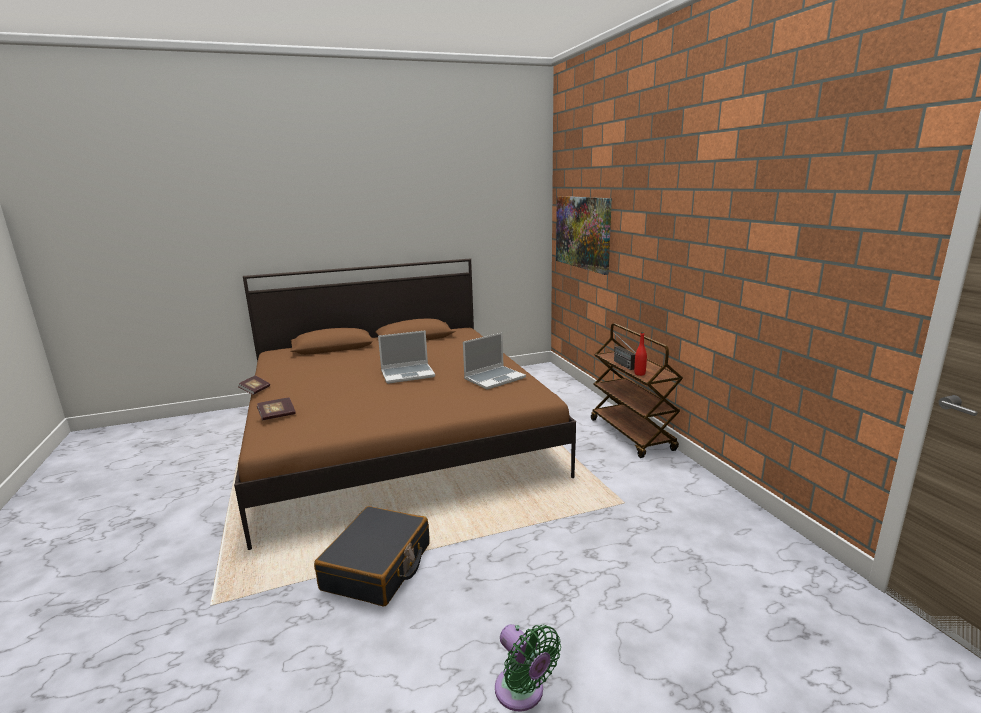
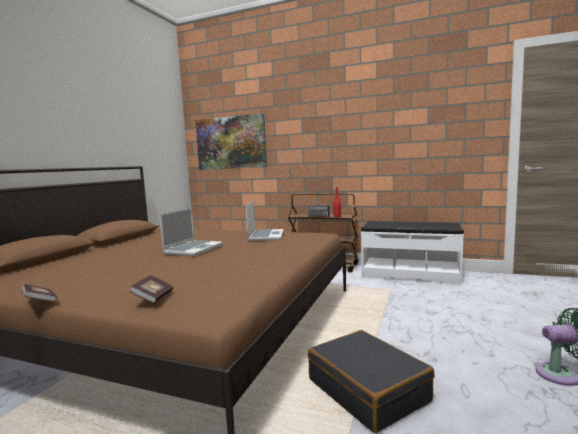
camera: 50 degrees left, 10 degrees down
none -> white bench [361,221,464,285]

